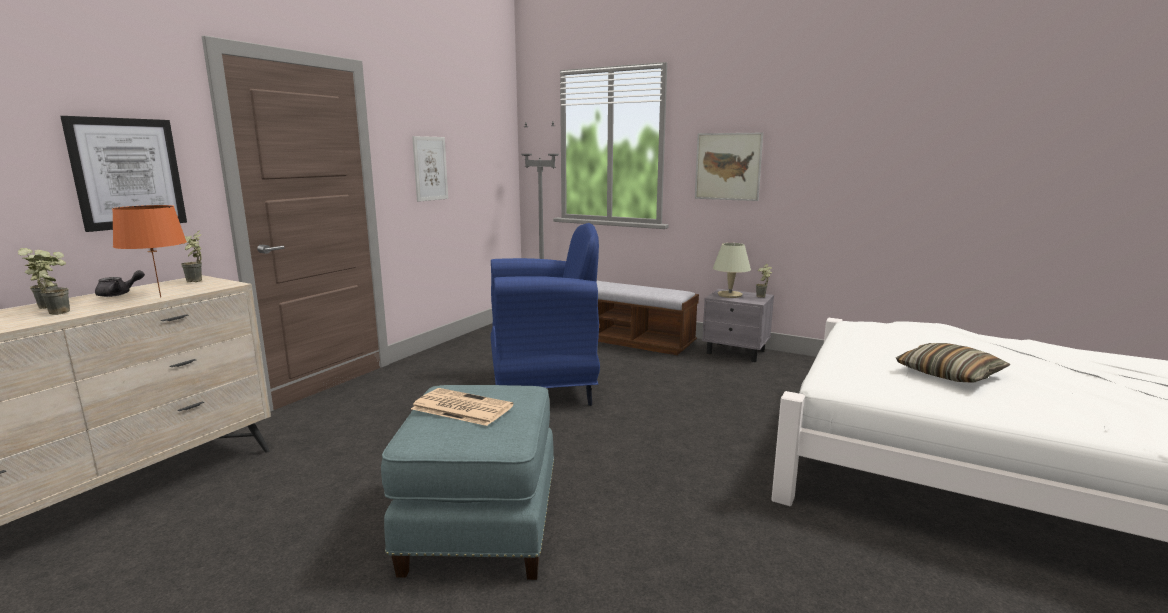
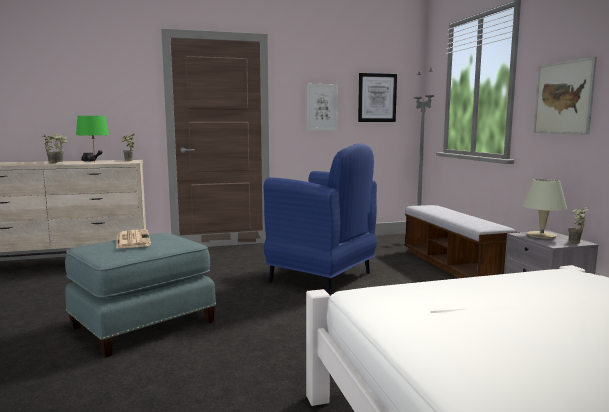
camera: 45 degrees right, 5 degrees down
picture [60,116,187,232] -> picture moved to [358,73,397,122]
orange table lamp [112,205,187,297] -> green table lamp [76,116,109,161]
pillow [896,343,1010,383] -> none

